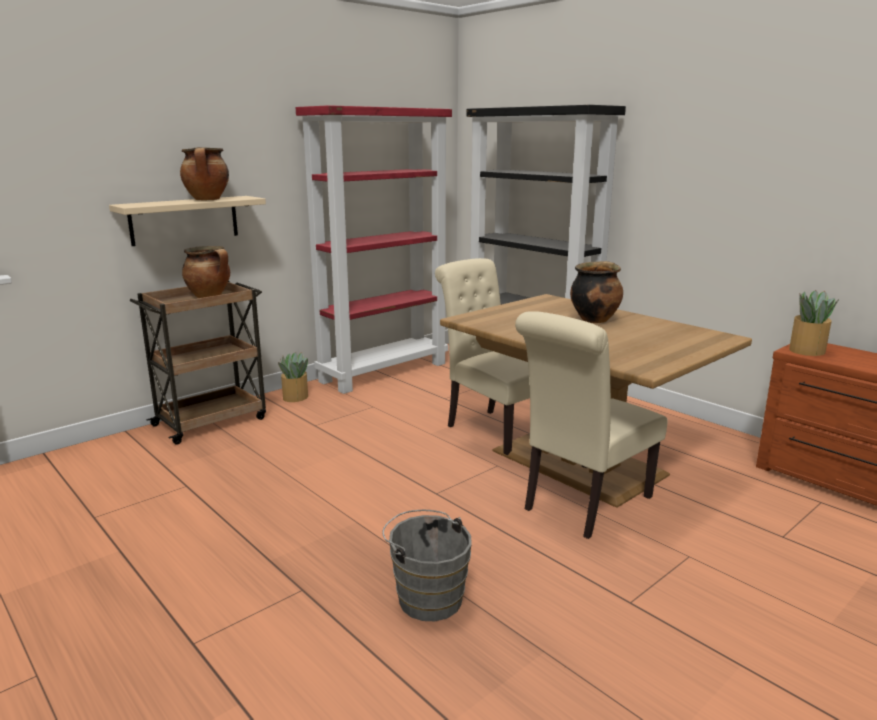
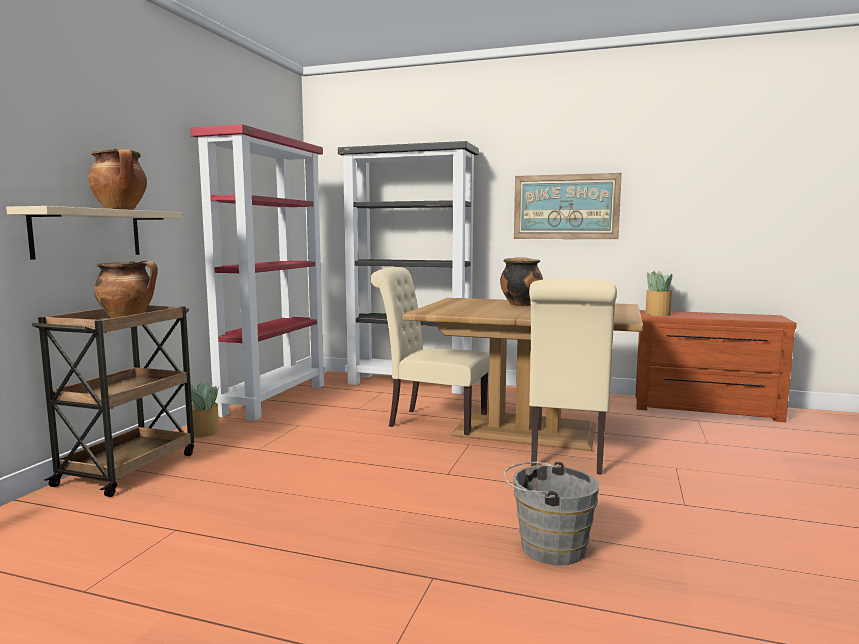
camera: 30 degrees left, 10 degrees down
none -> picture [514,173,622,239]

